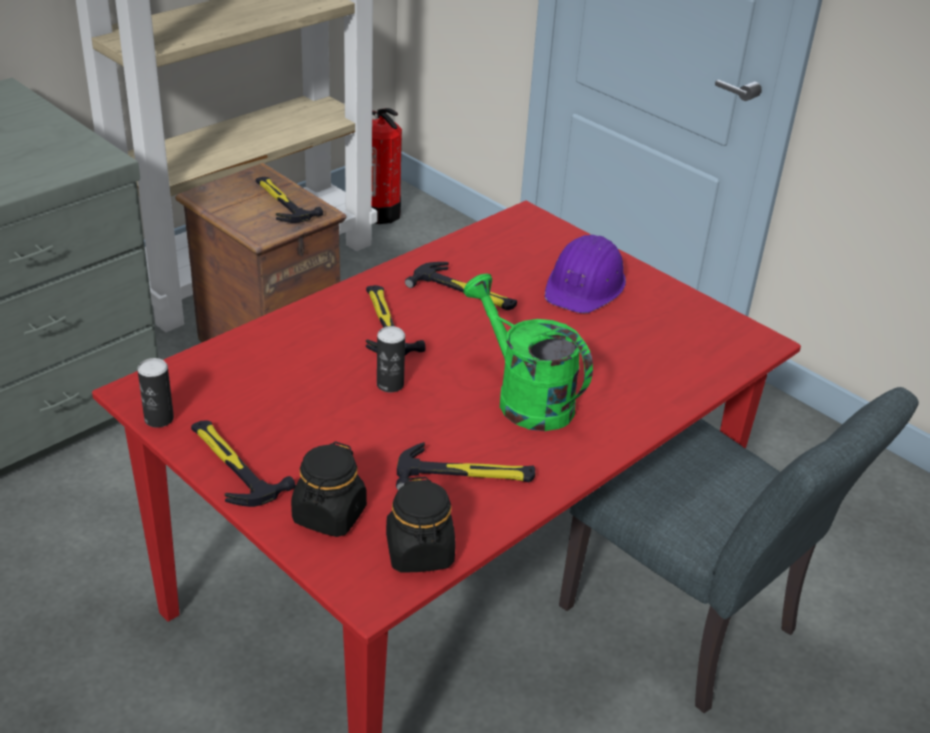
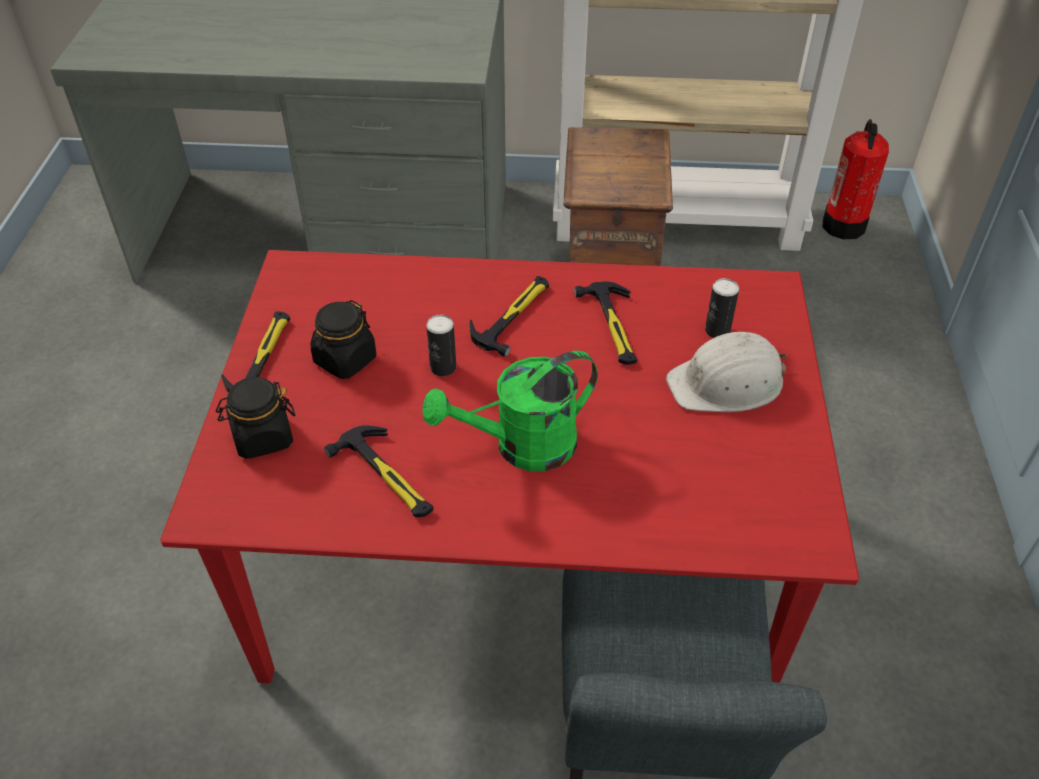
camera: 50 degrees right, 10 degrees up
can [137,358,174,428] -> can moved to [705,278,739,338]
hammer [256,177,323,223] -> none
black jar [386,477,455,573] -> black jar moved to [310,300,376,379]
green watering can [464,273,593,431] -> green watering can turned 120 degrees counterclockwise [422,351,598,471]
purple hard hat [545,235,626,313] -> white hard hat [666,332,787,412]

